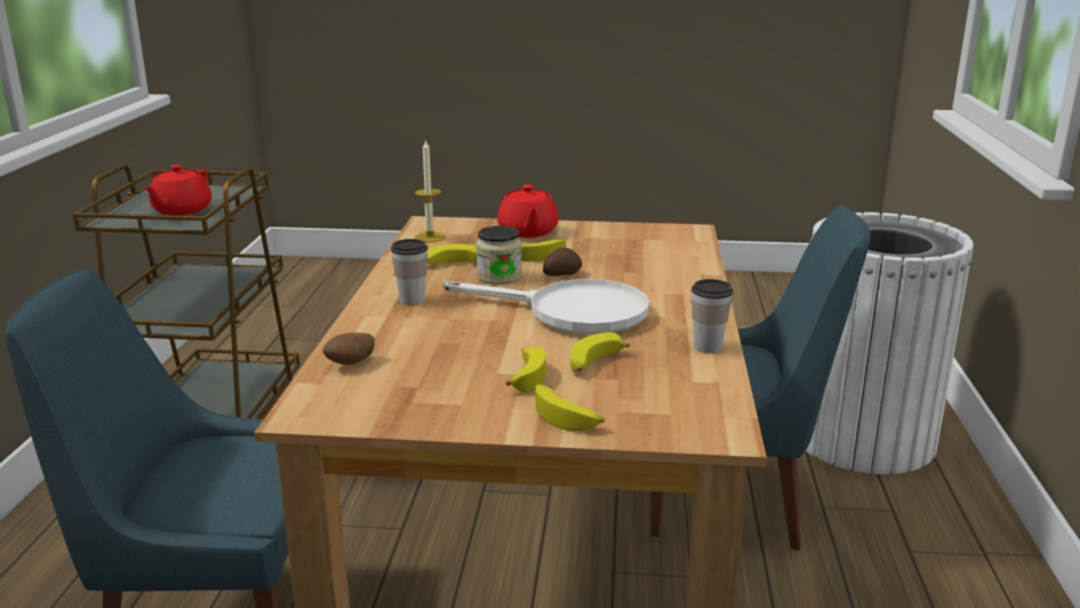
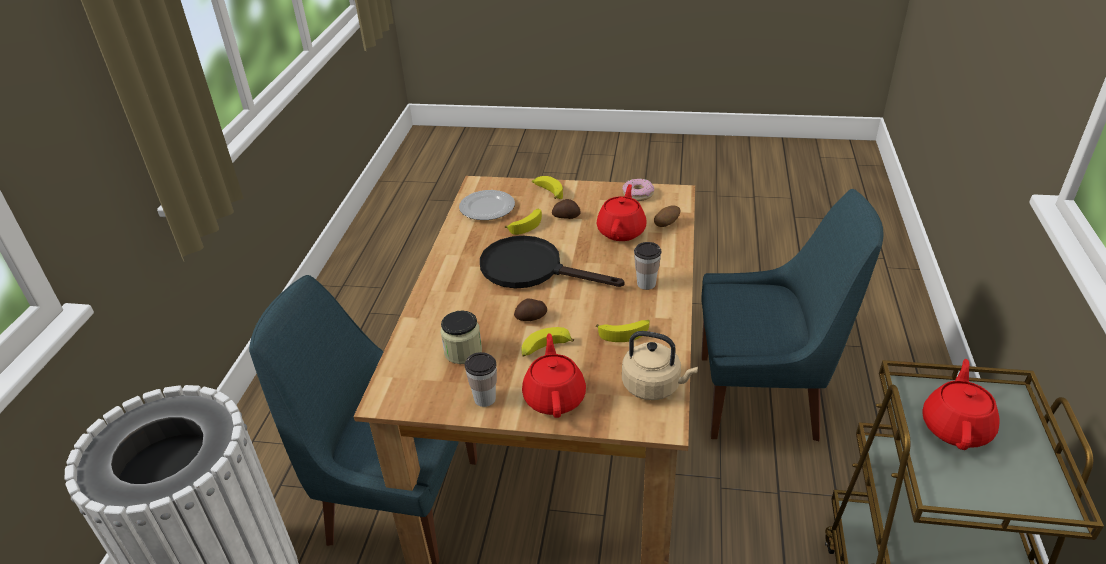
camera: 175 degrees left, 15 degrees up
candle [415,139,445,242] -> beige kettle [622,331,698,400]
white frying pan [443,279,649,334] -> black frying pan [480,236,625,288]
jar [476,226,522,284] -> jar moved to [441,311,482,364]
banana [506,346,546,393] -> potato [552,199,581,219]
cup [691,279,733,353] -> cup moved to [465,352,497,407]
none -> plate [459,190,515,220]
none -> red teapot [597,184,647,241]
none -> donut [622,179,654,201]

